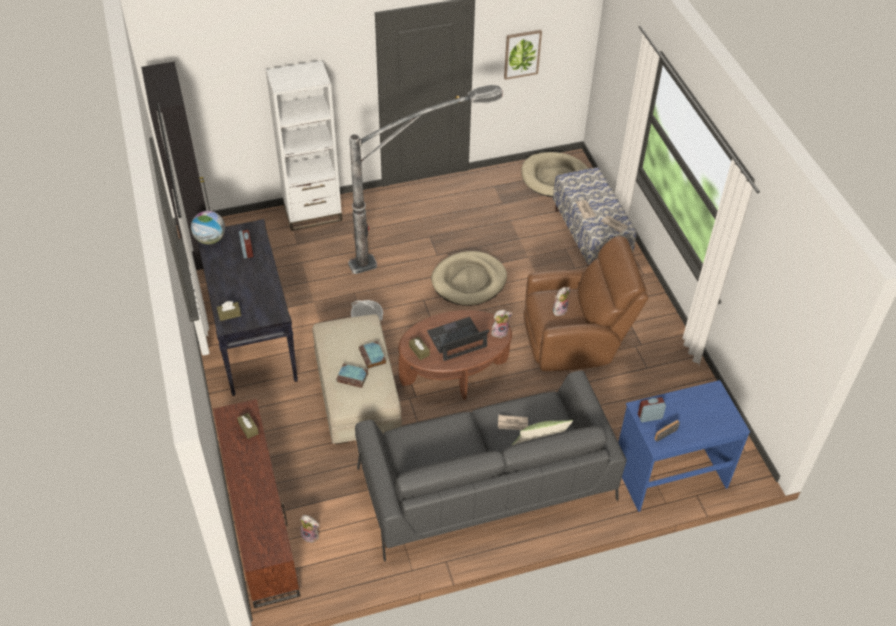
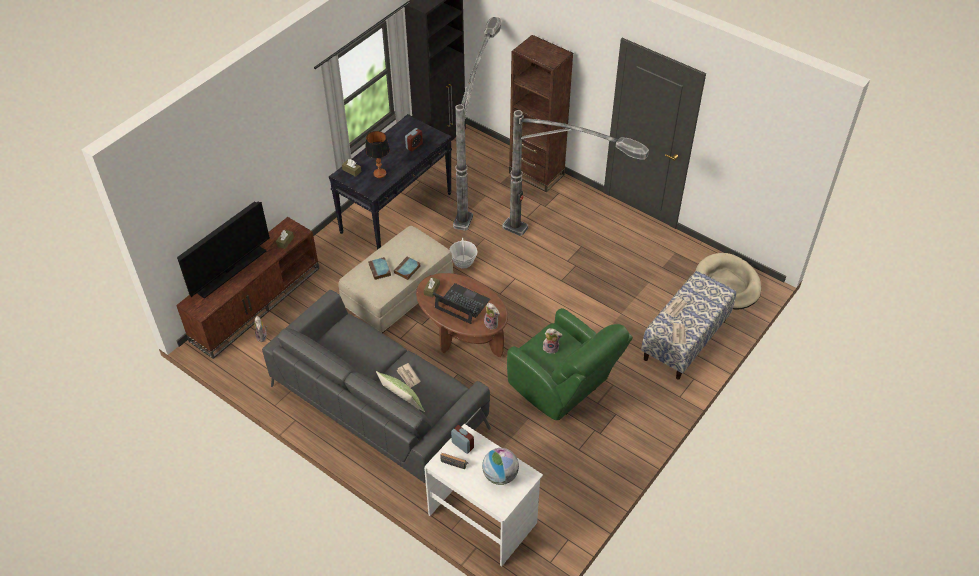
camera: 55 degrees right, 0 degrees up
globe [191,211,225,244] -> globe moved to [482,448,519,485]
white bookcase [266,60,342,231] -> brown bookcase [509,35,573,192]
beige dog bed [431,251,507,306] -> none
picture [504,30,542,80] -> none
brown armchair [524,236,648,371] -> green armchair [507,308,633,420]
blue desk [618,380,750,512] -> white desk [424,424,543,567]
none -> television [177,201,270,298]
none -> table lamp [365,131,390,178]
none -> floor lamp [453,17,501,231]

